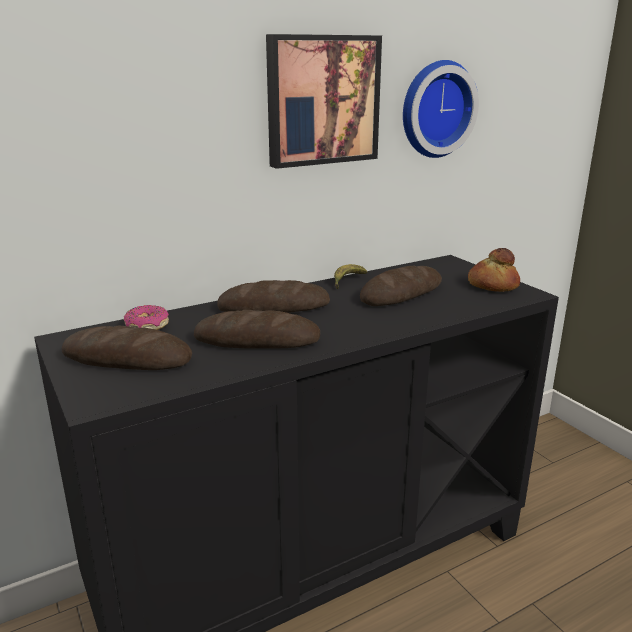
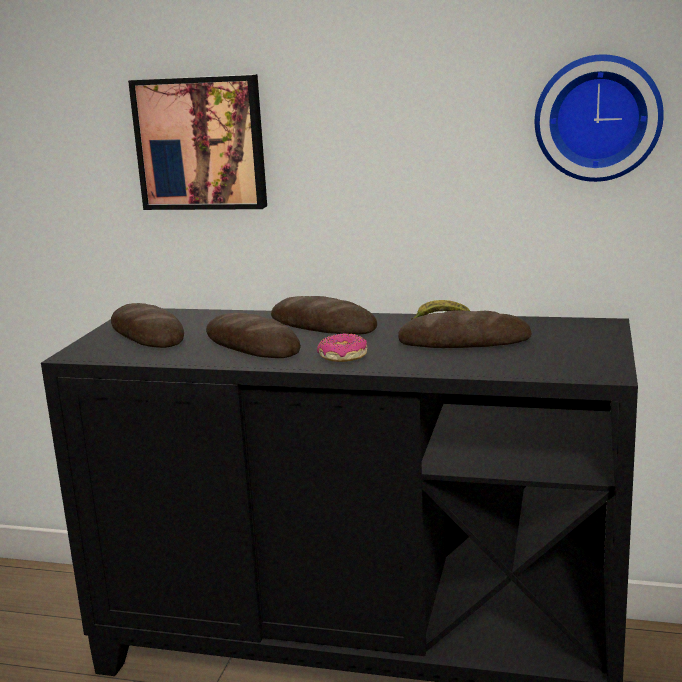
camera: 45 degrees right, 5 degrees down
donut [124,305,169,330] -> donut moved to [317,333,368,362]
picture [266,34,382,169] -> picture moved to [128,74,267,210]
bread [468,248,520,292] -> none

